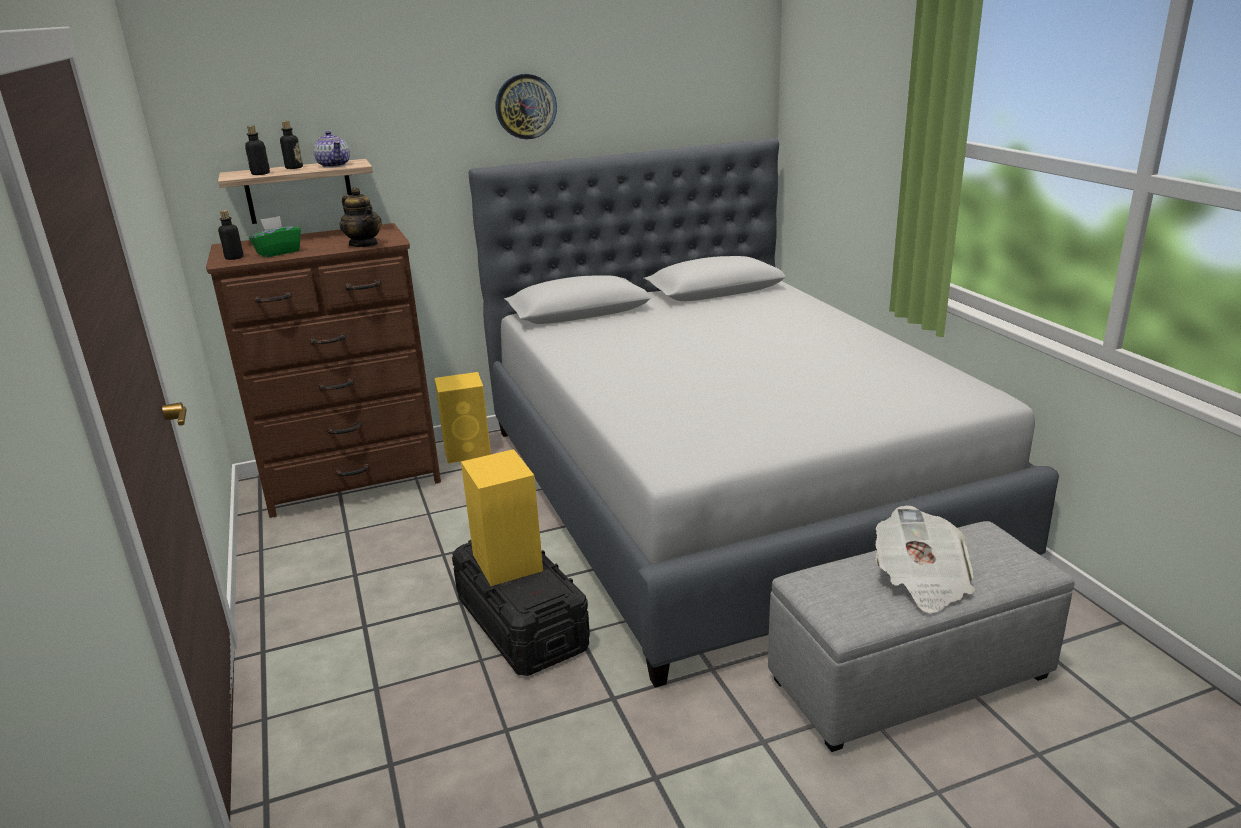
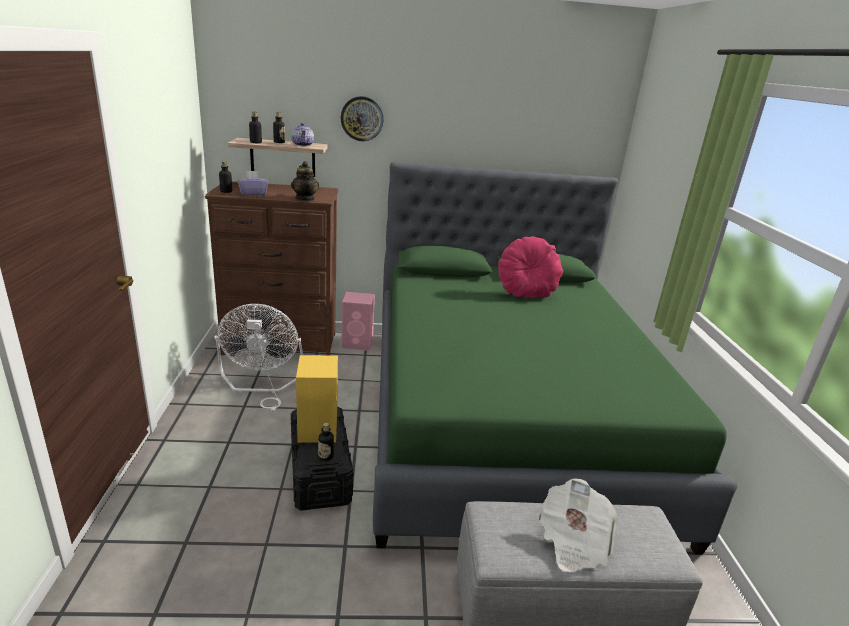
camera: 15 degrees right, 0 degrees up
green tissue box [249,216,301,257] -> purple tissue box [237,171,268,195]
yellow speaker [435,372,491,463] -> pink speaker [341,292,375,351]
grey bed [469,138,1059,688] -> green bed [373,162,737,555]
wall clock [496,74,557,140] -> wall clock moved to [341,96,384,141]
none -> white fan [214,304,304,413]
none -> bottle [318,423,334,461]
none -> pink pillow [498,236,563,298]

